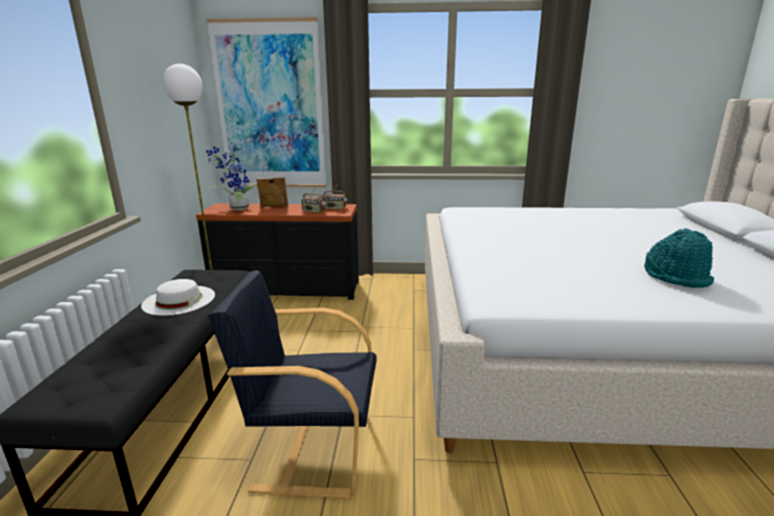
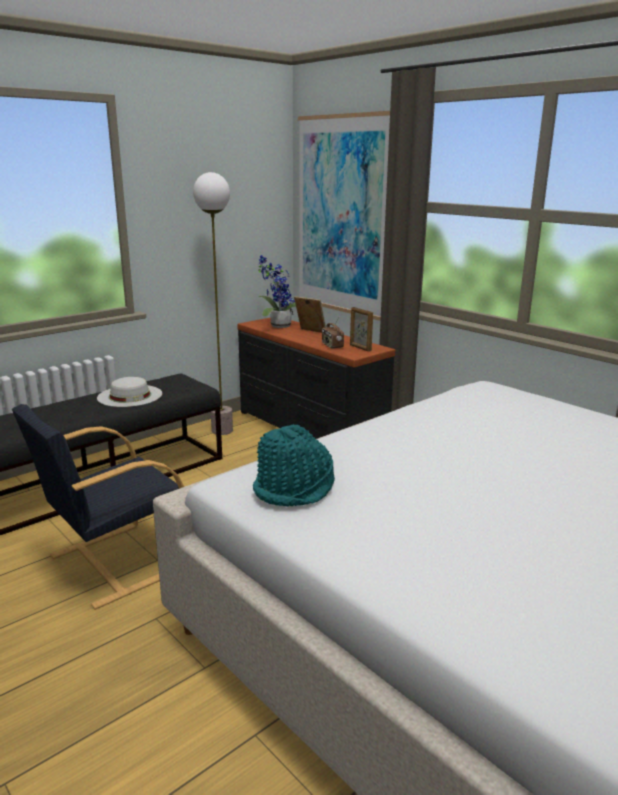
camera: 45 degrees right, 0 degrees up
black armchair [208,270,377,498] -> black armchair turned 90 degrees counterclockwise [12,404,184,610]
radio [323,183,347,210] -> picture frame [350,307,373,352]
turquoise hat [644,228,714,288] -> turquoise hat moved to [253,424,335,507]

